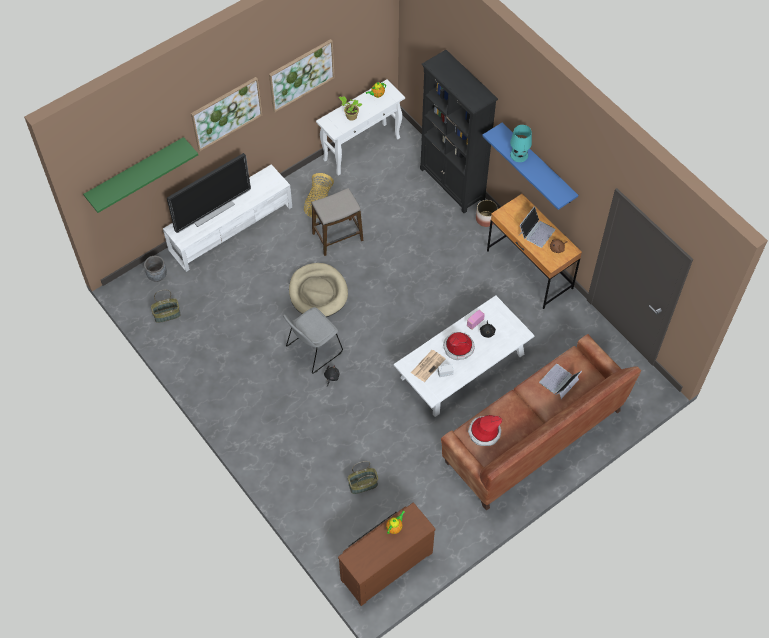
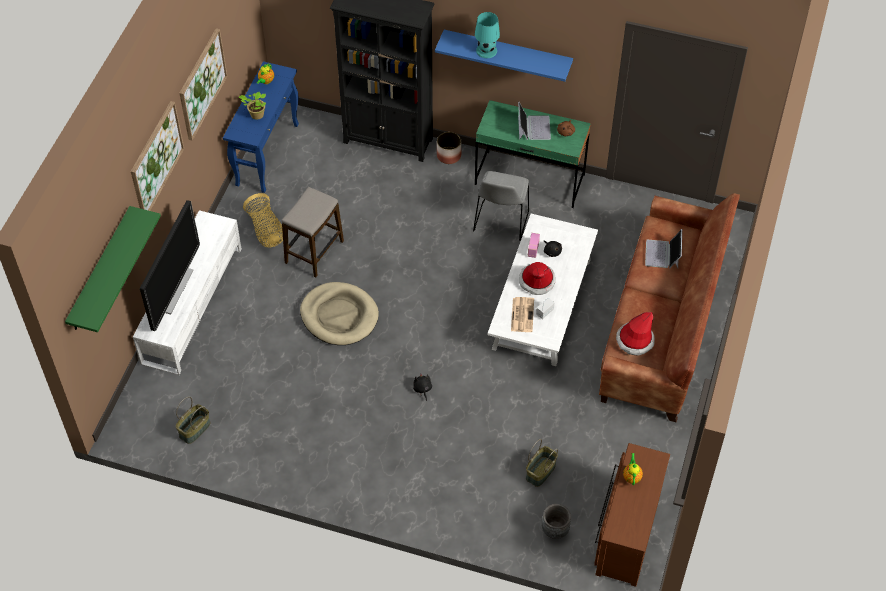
camera: 35 degrees left, 5 degrees down
grey planter [144,256,167,282] -> grey planter moved to [542,504,571,539]
grey chair [283,307,343,374] -> grey chair moved to [473,171,529,241]
white console table [316,79,405,176] -> blue console table [223,61,299,193]
brown desk [487,194,582,309] -> green desk [475,100,591,208]

